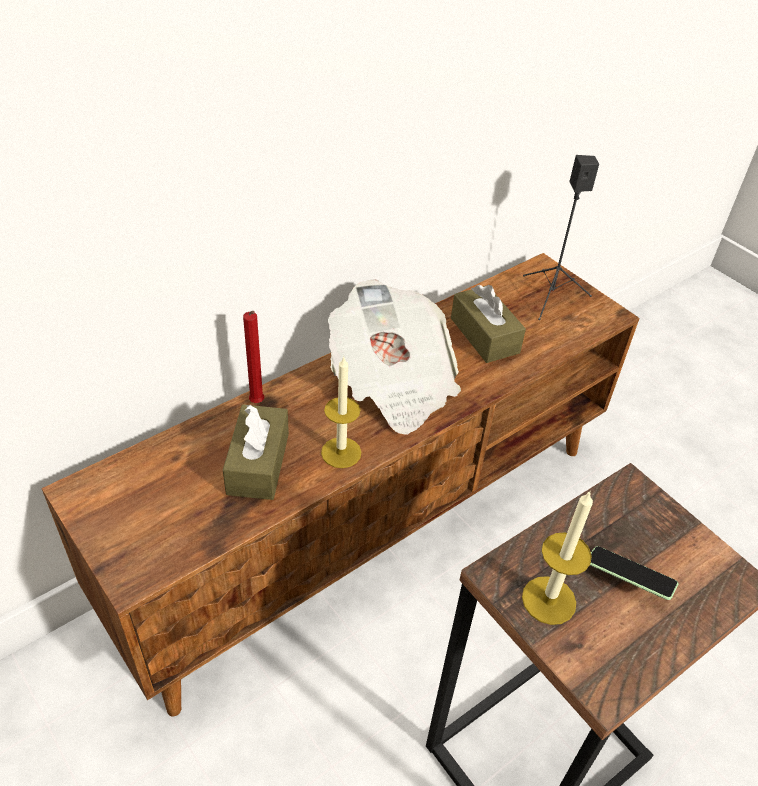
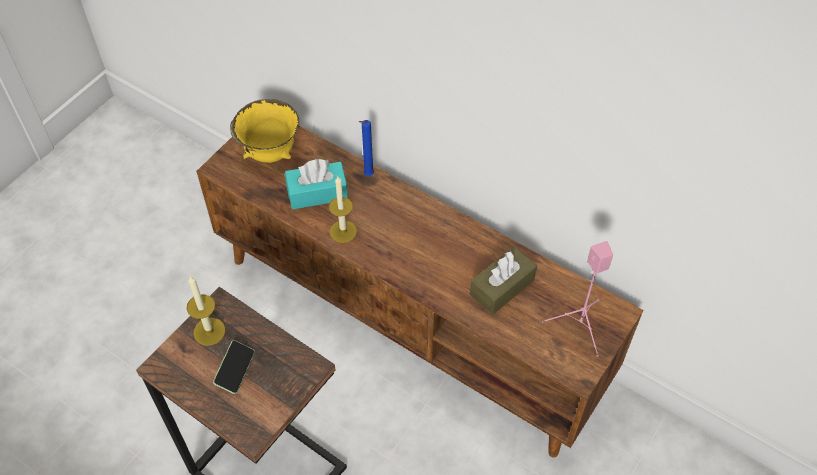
camera: 75 degrees right, 10 degrees up
brown tissue box [223,404,289,500] -> turquoise tissue box [285,159,348,210]
red candle [243,311,264,403] -> blue candle [359,120,374,176]
newspaper [328,279,461,435] -> none
black speaker [523,155,599,320] -> pink speaker [542,241,613,357]
none -> yellow bowl [230,99,300,163]

